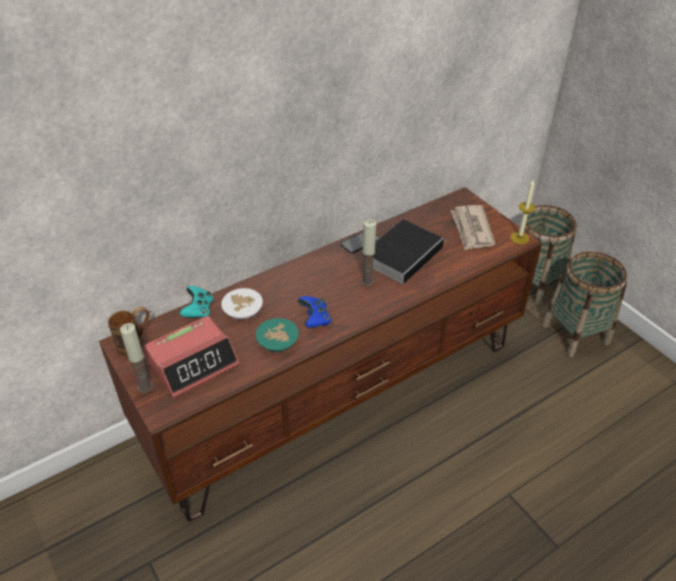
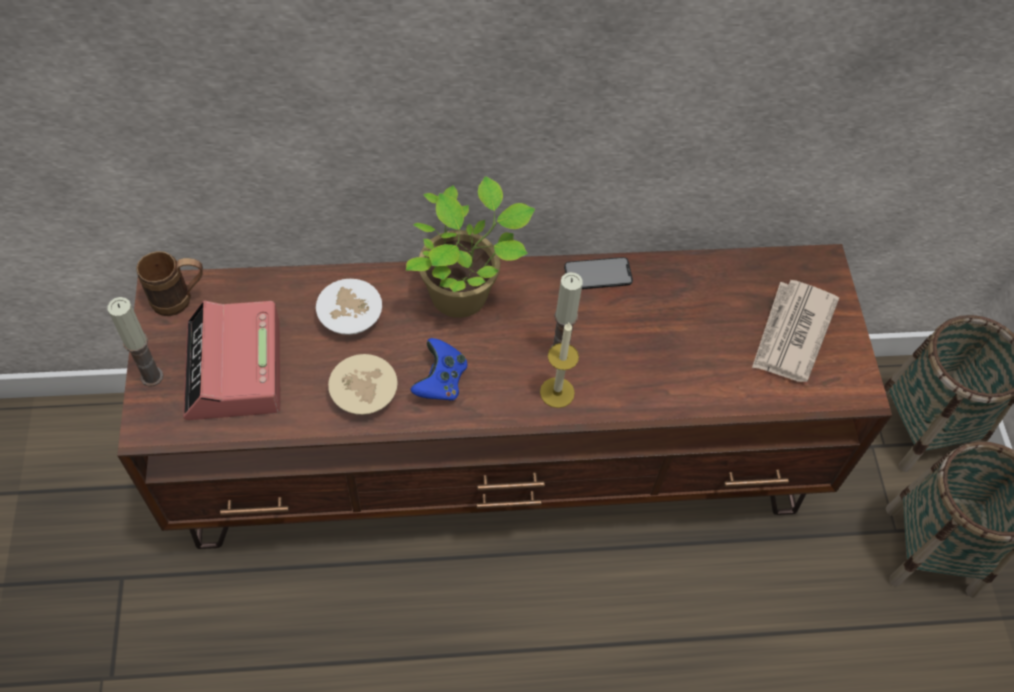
camera: 25 degrees right, 15 degrees up
alarm clock [144,316,239,398] -> alarm clock turned 90 degrees clockwise [183,300,280,420]
turquoise game controller [180,286,213,318] -> none
turquoise bowl [256,318,299,352] -> beige bowl [328,354,398,415]
book [373,219,446,284] -> none
candle [510,179,536,244] -> candle moved to [540,323,579,408]
none -> potted plant [406,176,535,318]

